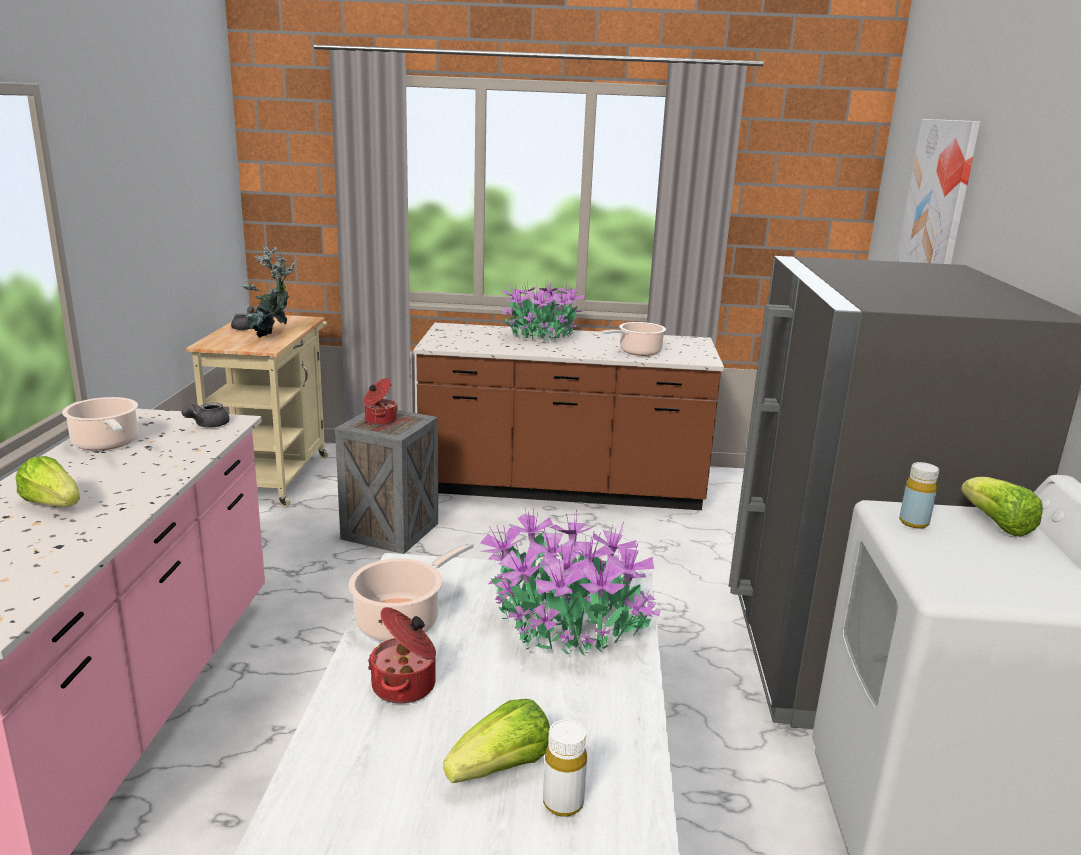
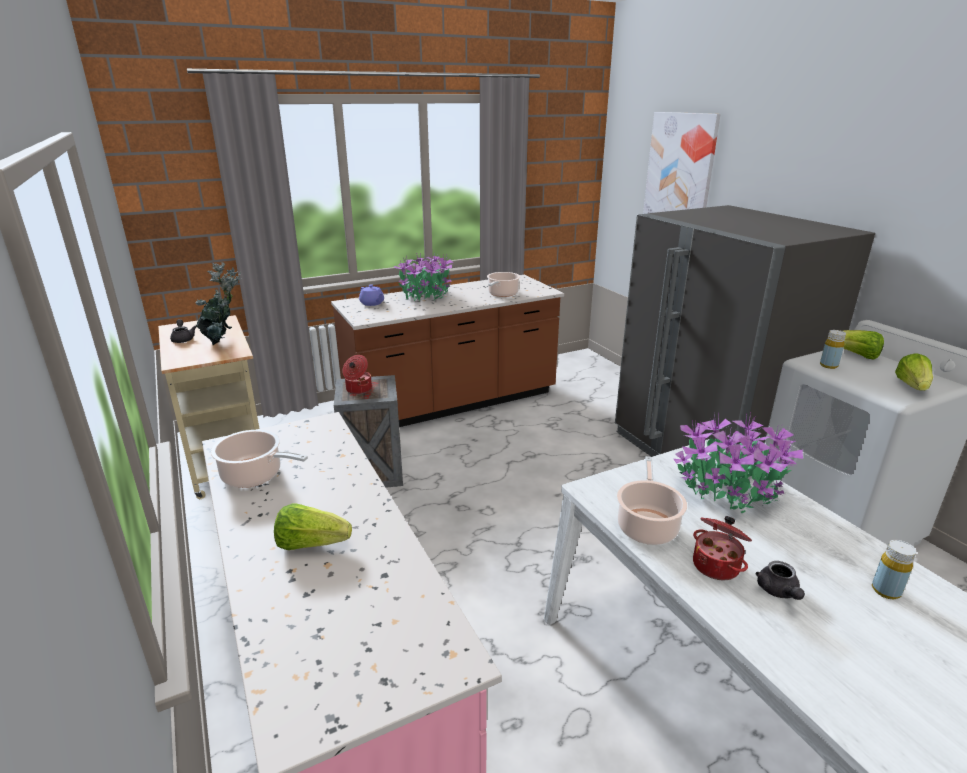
camera: 30 degrees left, 5 degrees up
grey teapot [182,402,230,428] -> grey teapot moved to [755,561,805,600]
lettuce [443,699,550,783] -> lettuce moved to [895,353,933,391]
white bottle [543,719,587,817] -> yellow bottle [872,540,916,599]
none -> purple teapot [359,284,384,306]

